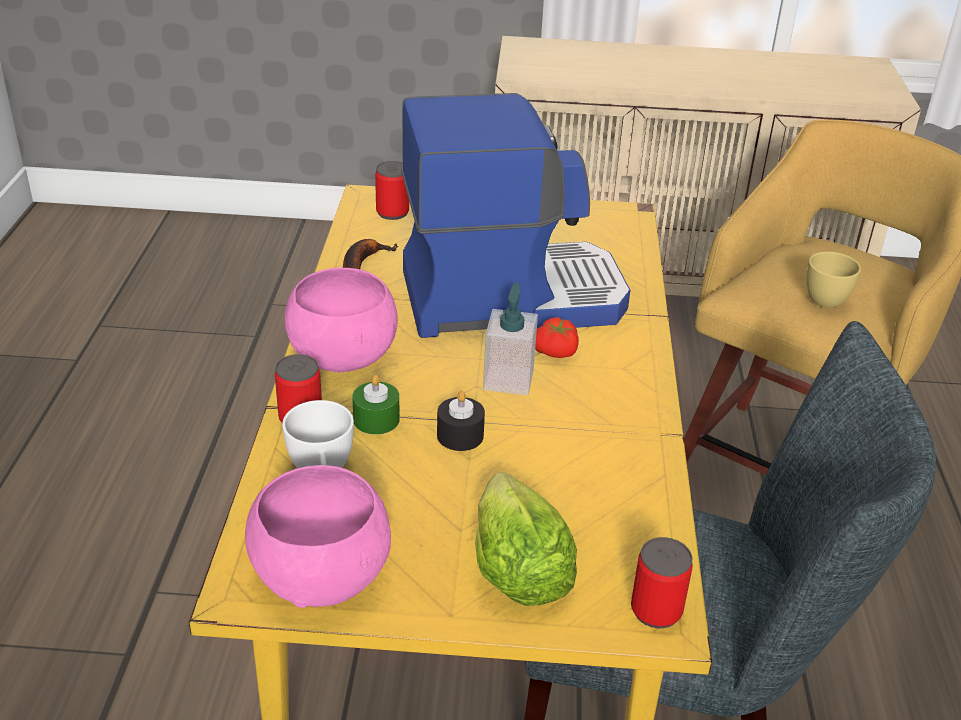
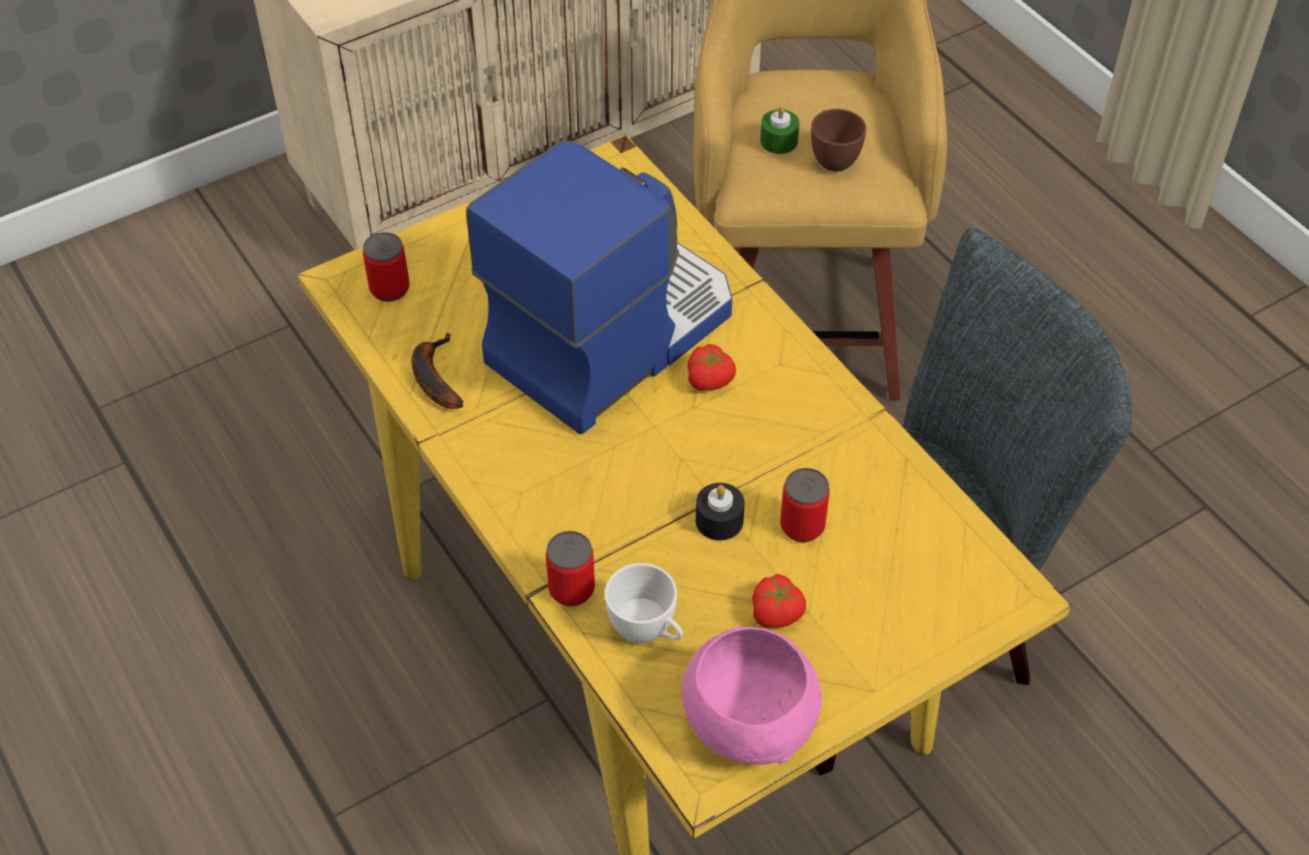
camera: 35 degrees left, 15 degrees up
pink bowl [285,268,398,372] -> none
green candle [352,375,400,435] -> green candle moved to [760,105,799,154]
lettuce [475,472,577,606] -> none
soap dispenser [483,283,538,395] -> none
can [631,537,693,628] -> can moved to [780,468,830,542]
yellow cup [807,252,861,308] -> brown cup [811,109,866,172]
none -> tomato [752,574,806,628]

